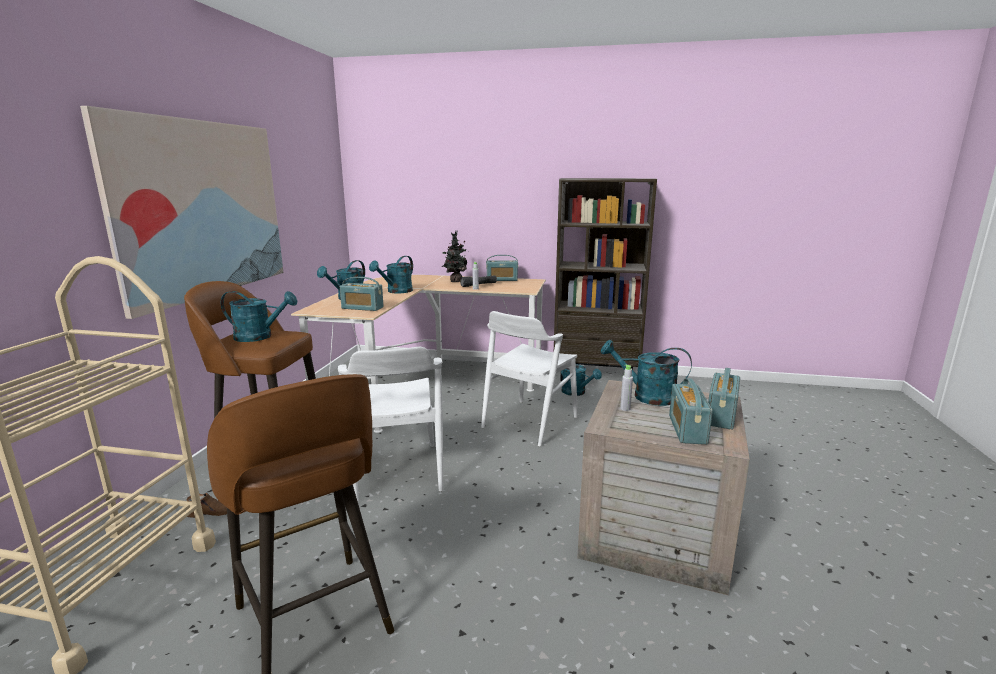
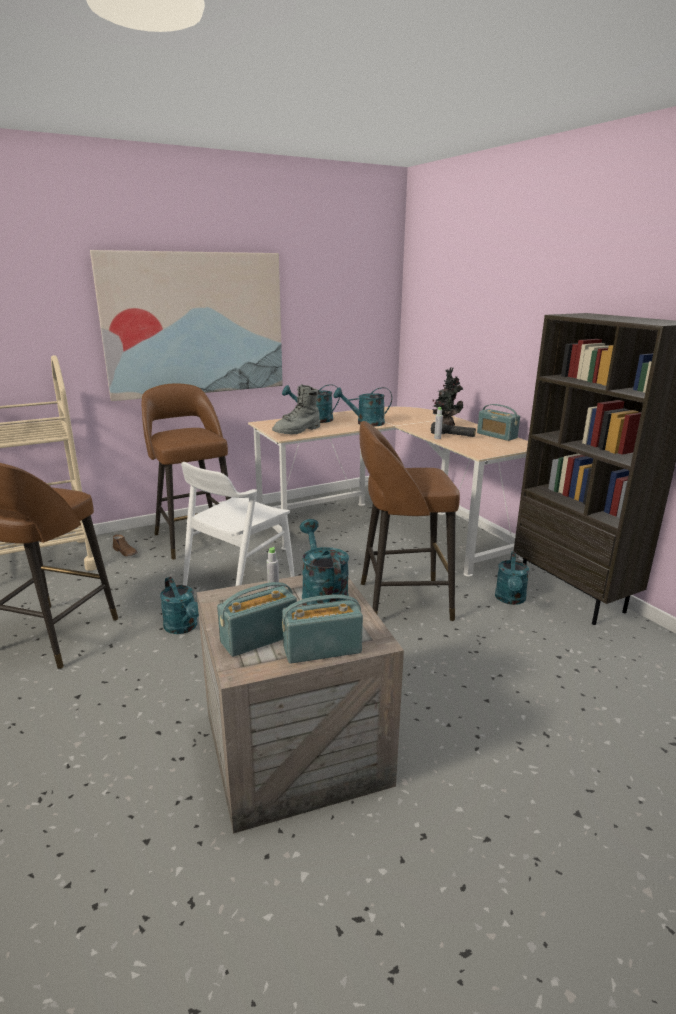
camera: 50 degrees right, 5 degrees up
turquoise watering can [221,291,297,342] -> turquoise watering can moved to [160,577,199,634]
radio [340,277,384,311] -> grey boot [272,384,320,435]
white chair [481,311,577,447] -> brown stool [360,421,460,621]

